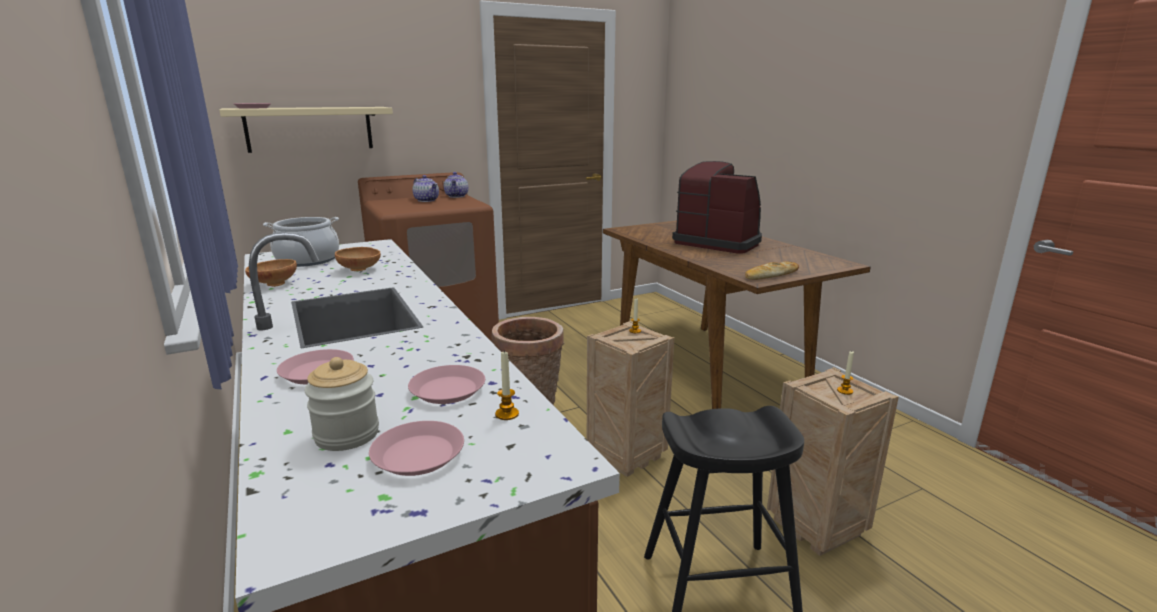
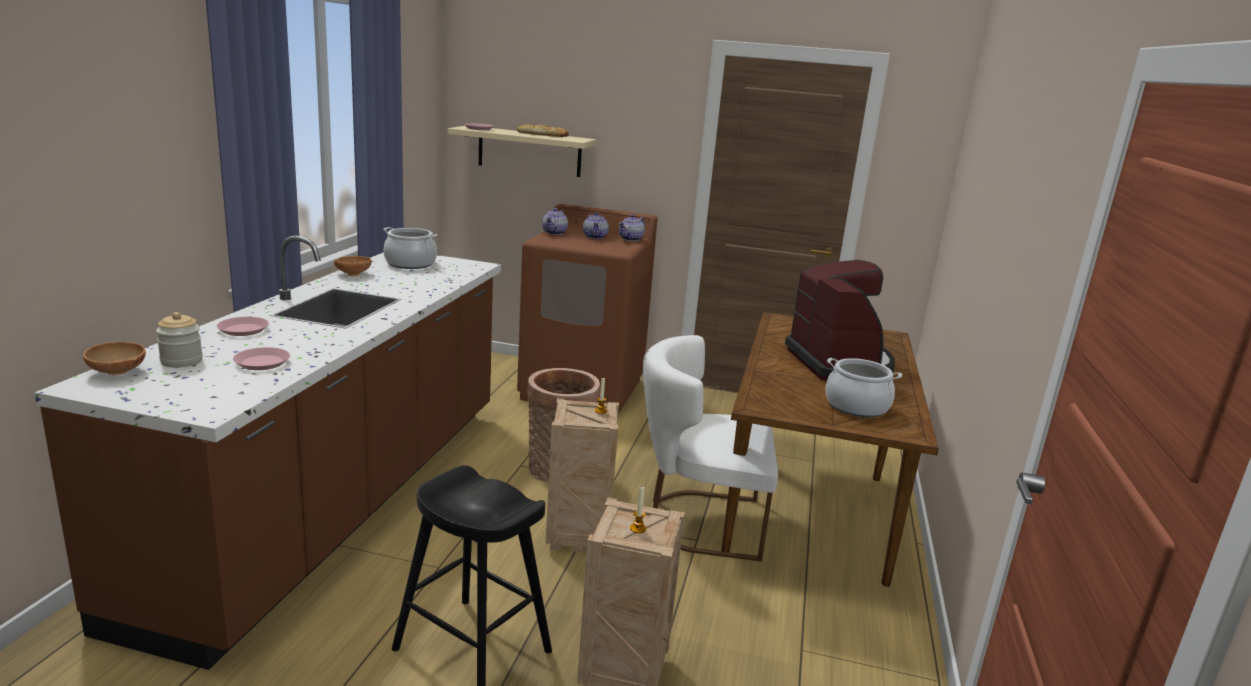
camera: 40 degrees right, 0 degrees up
brown bowl [335,247,381,271] -> brown bowl moved to [83,342,146,375]
pink plate [369,421,464,476] -> none
candle [495,350,519,420] -> none
bread [745,261,799,280] -> bread moved to [517,124,569,137]
none -> teapot [542,208,568,235]
none -> white chair [643,335,778,561]
none -> cooking pot [825,358,902,417]

